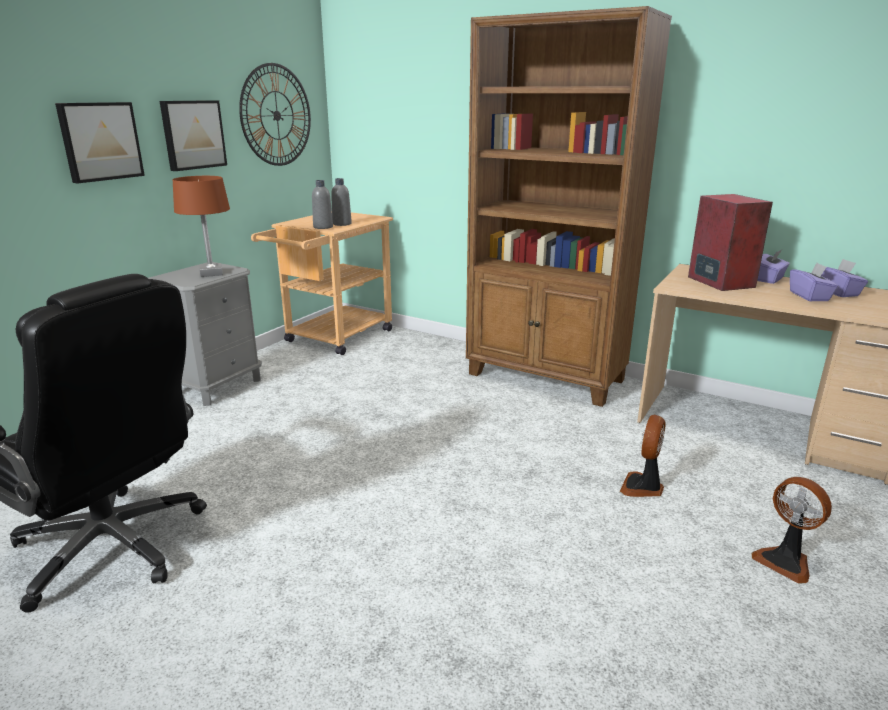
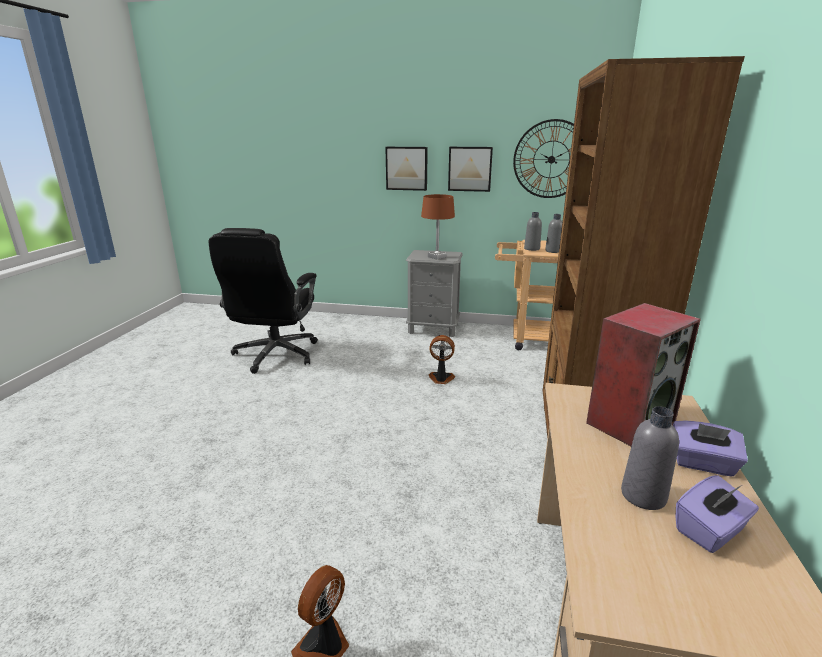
camera: 70 degrees right, 0 degrees up
fan [620,415,666,497] -> fan moved to [429,335,455,384]
purple tissue box [790,263,838,301] -> grey bottle [621,406,679,510]

